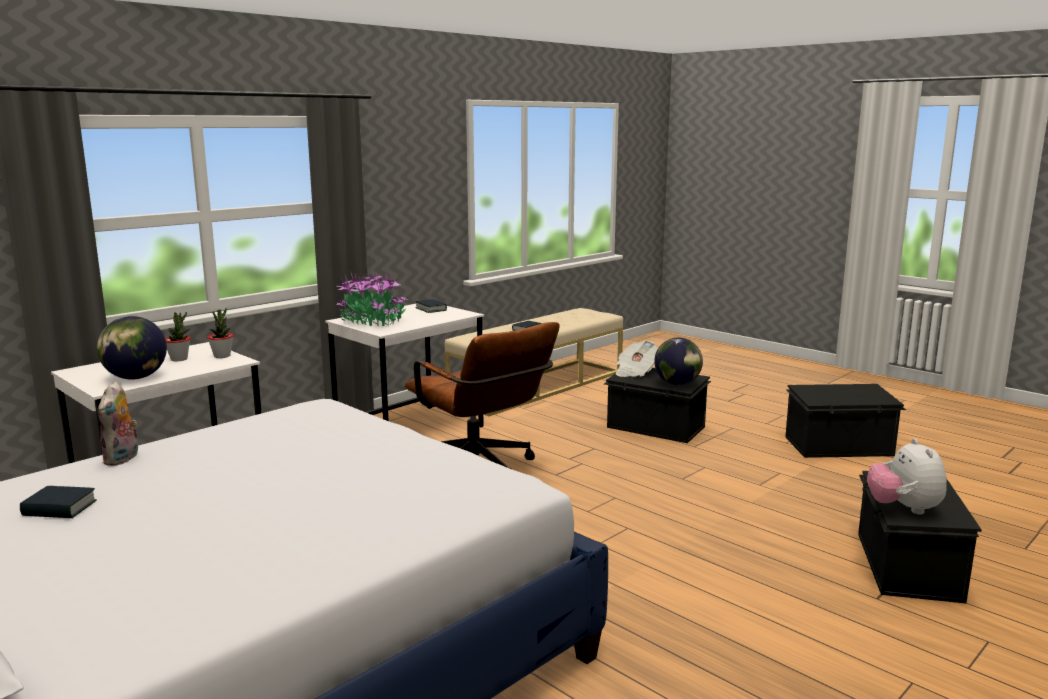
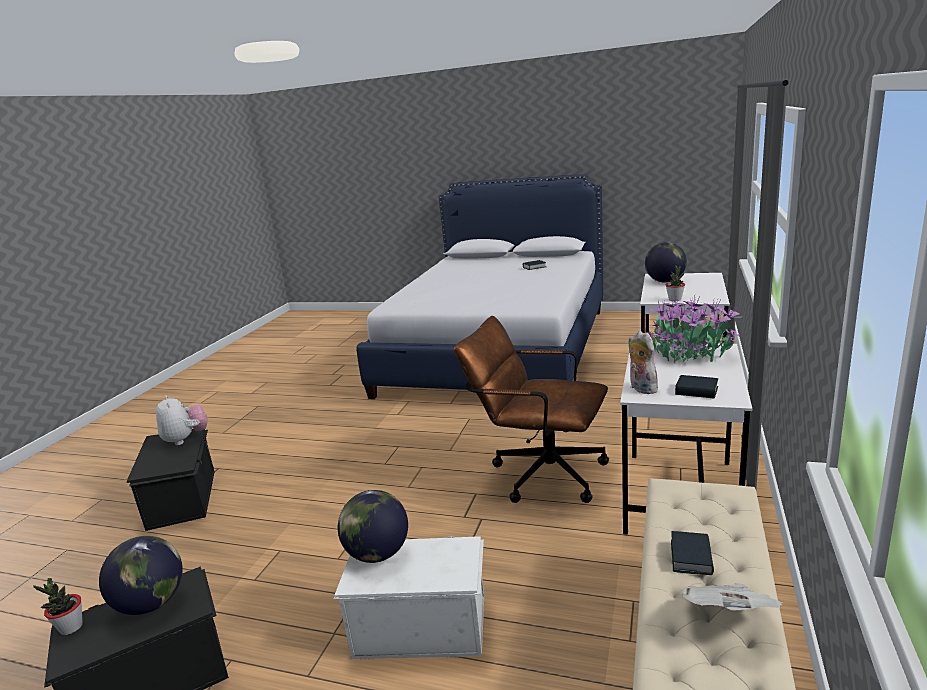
camera: 155 degrees right, 5 degrees up
plush toy [98,381,138,466] -> plush toy moved to [628,331,660,394]
potted plant [165,312,190,361] -> potted plant moved to [34,578,83,635]
black storage box [604,368,711,443] -> white storage box [334,536,484,659]
newspaper [616,341,658,377] -> newspaper moved to [682,583,783,610]
none -> globe [99,536,183,615]

